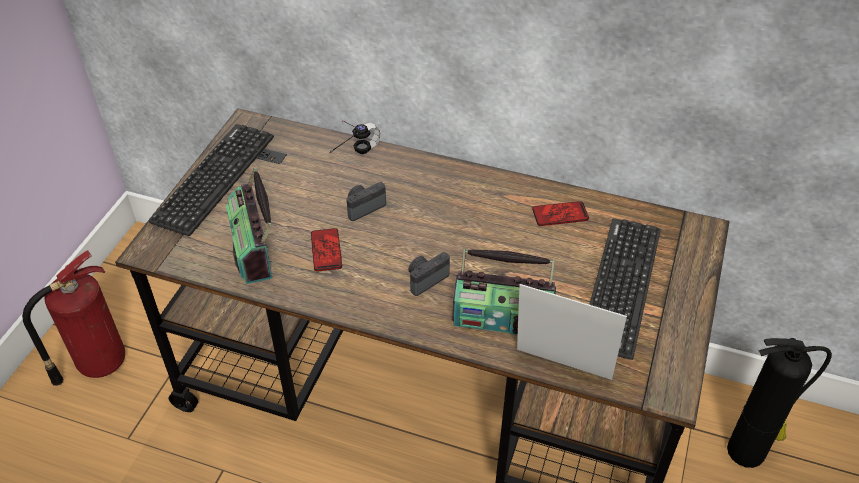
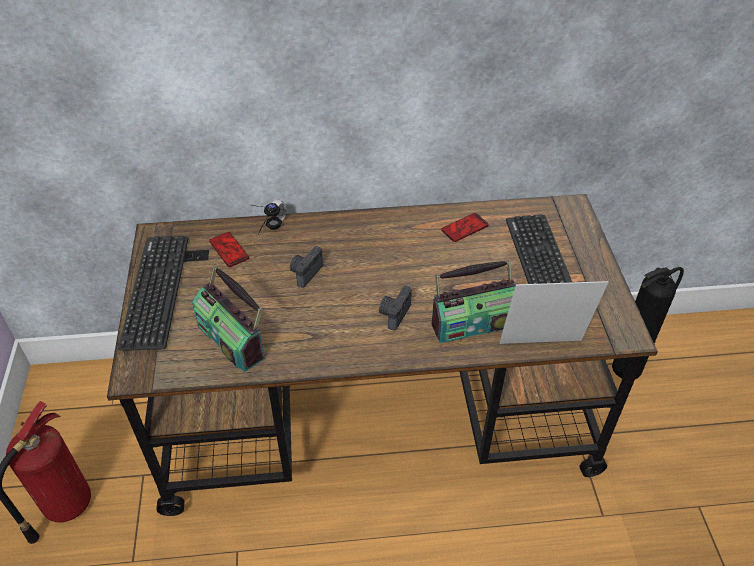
camera: 25 degrees left, 0 degrees up
phone [311,228,342,272] -> phone moved to [209,232,249,267]

